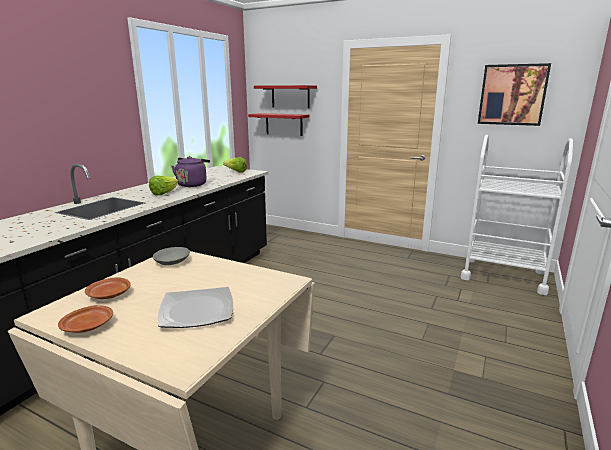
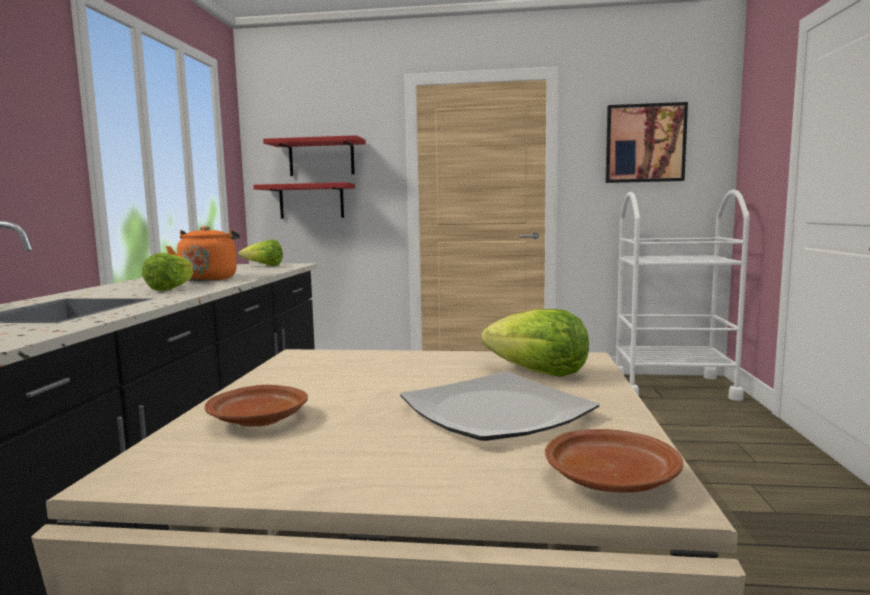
camera: 20 degrees left, 10 degrees down
brown plate [58,305,113,333] -> brown plate moved to [545,429,683,493]
grey bowl [153,247,190,265] -> none
purple kettle [171,156,210,187] -> orange kettle [166,226,240,281]
none -> lettuce [482,309,589,377]

